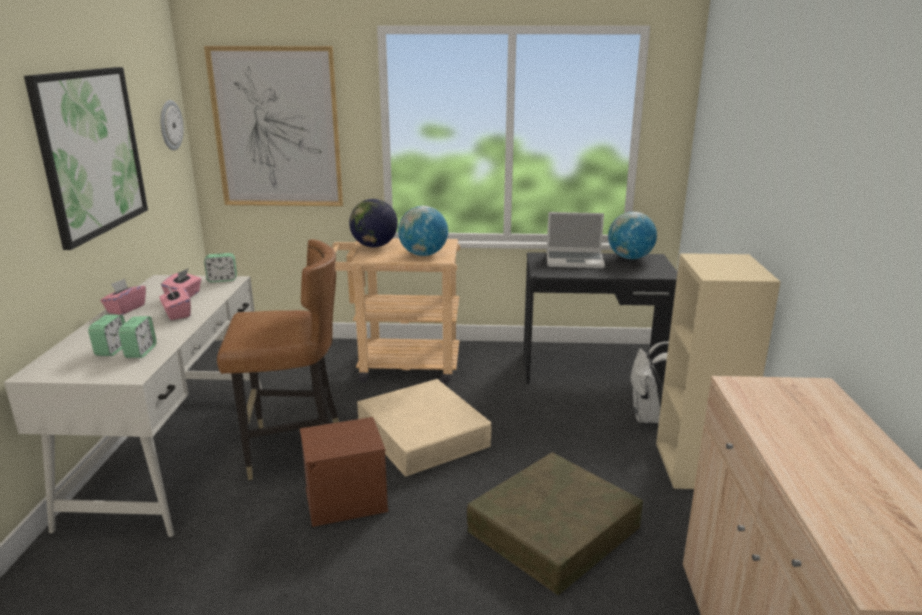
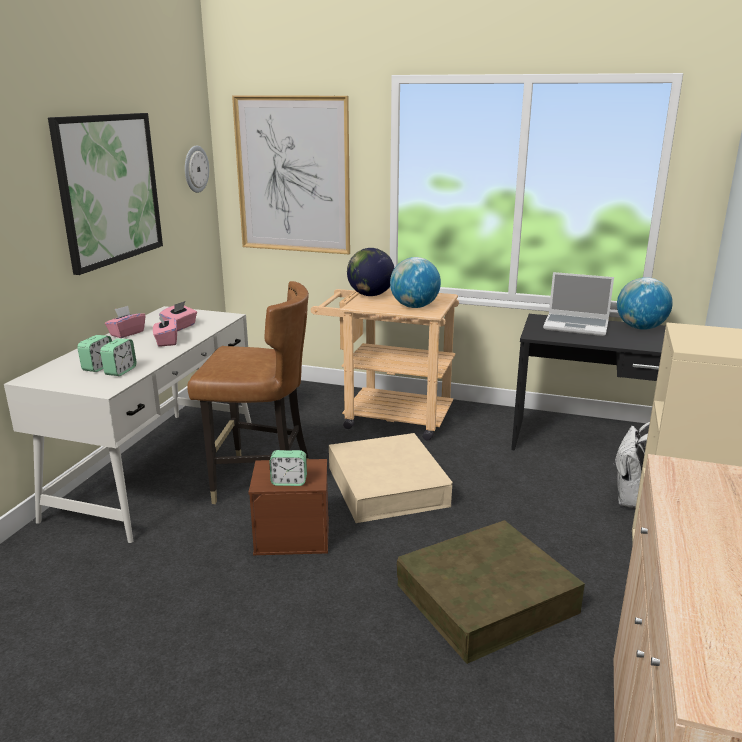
camera: 15 degrees right, 0 degrees up
alarm clock [204,253,237,282] -> alarm clock moved to [269,450,307,486]

